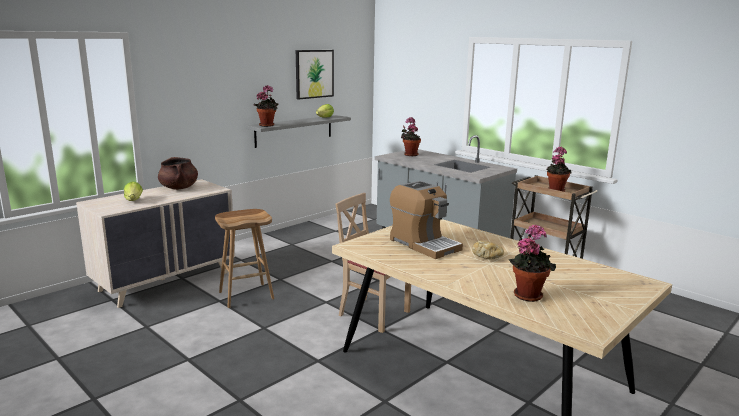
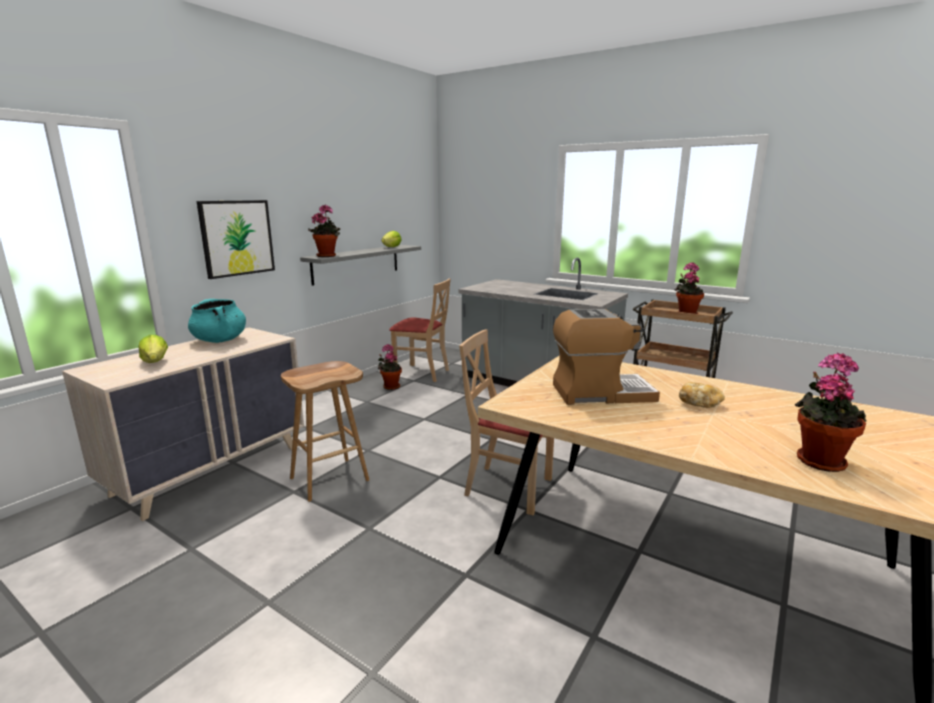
camera: 10 degrees left, 0 degrees up
brown cooking pot [158,157,198,190] -> turquoise cooking pot [188,299,246,343]
picture [296,50,334,100] -> picture moved to [197,200,275,279]
coffee machine [390,181,463,259] -> coffee machine turned 45 degrees counterclockwise [553,309,660,405]
potted plant [401,117,421,156] -> potted plant moved to [378,344,402,390]
none -> beige chair [389,279,451,382]

